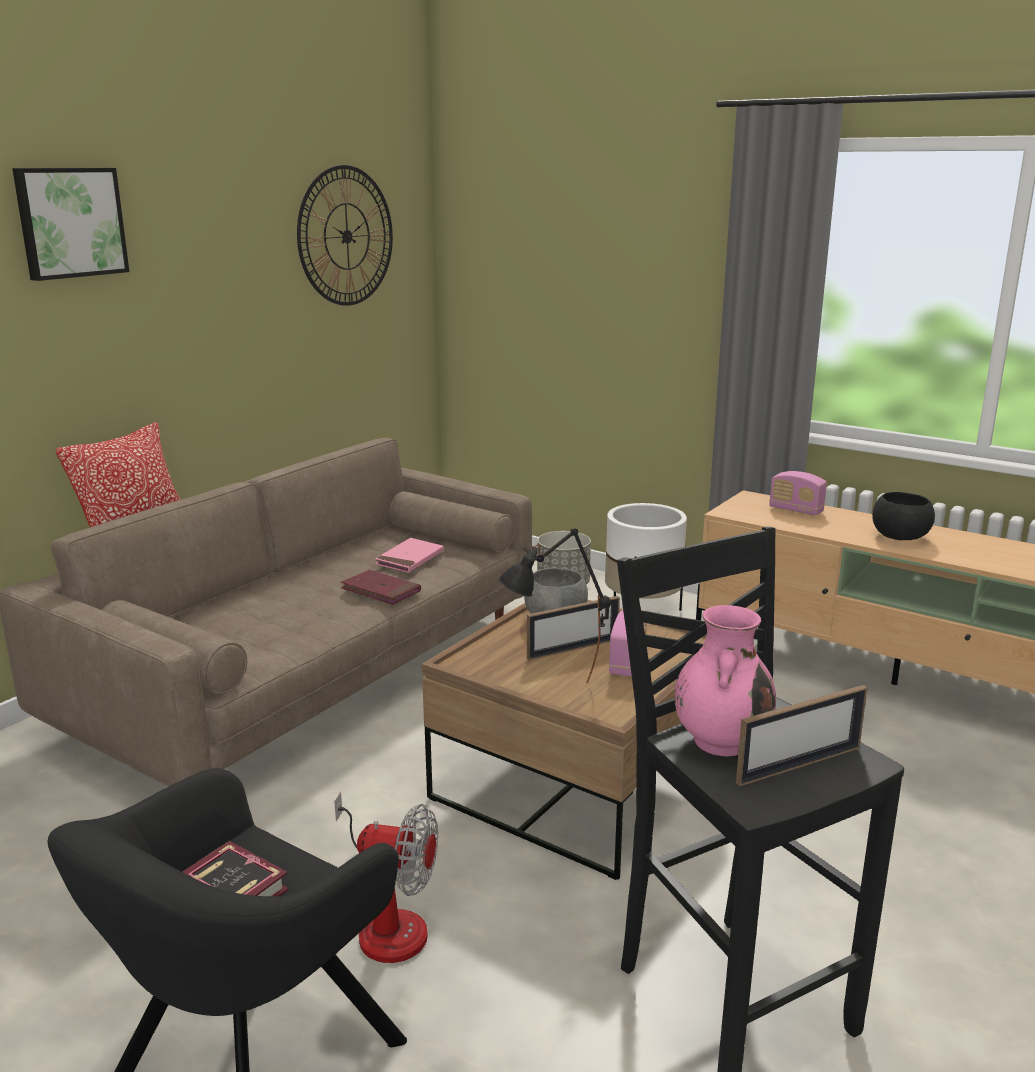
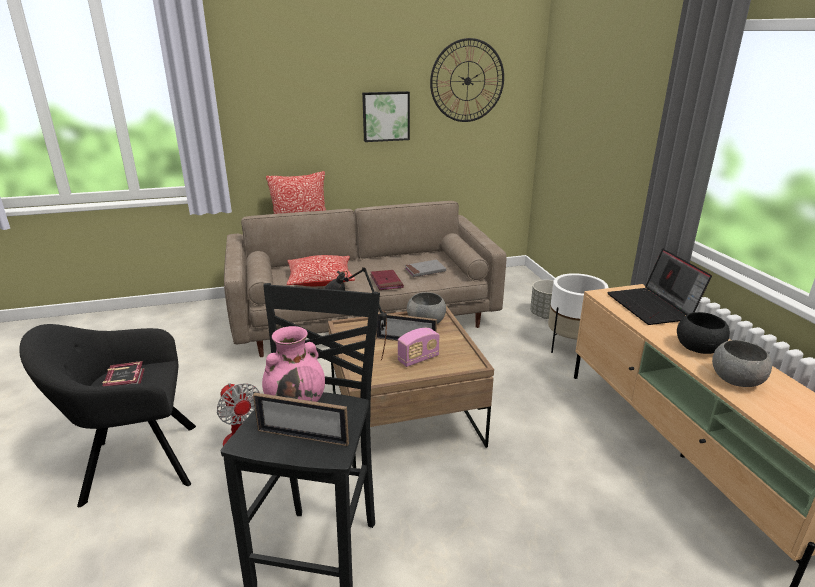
camera: 40 degrees right, 5 degrees up
picture [12,168,129,281] -> picture moved to [362,91,410,142]
pink book [375,538,444,573] -> grey book [405,259,446,277]
radio [769,471,827,516] -> laptop [607,249,712,325]
none -> pillow [287,255,355,286]
none -> grey bowl [712,340,772,387]

